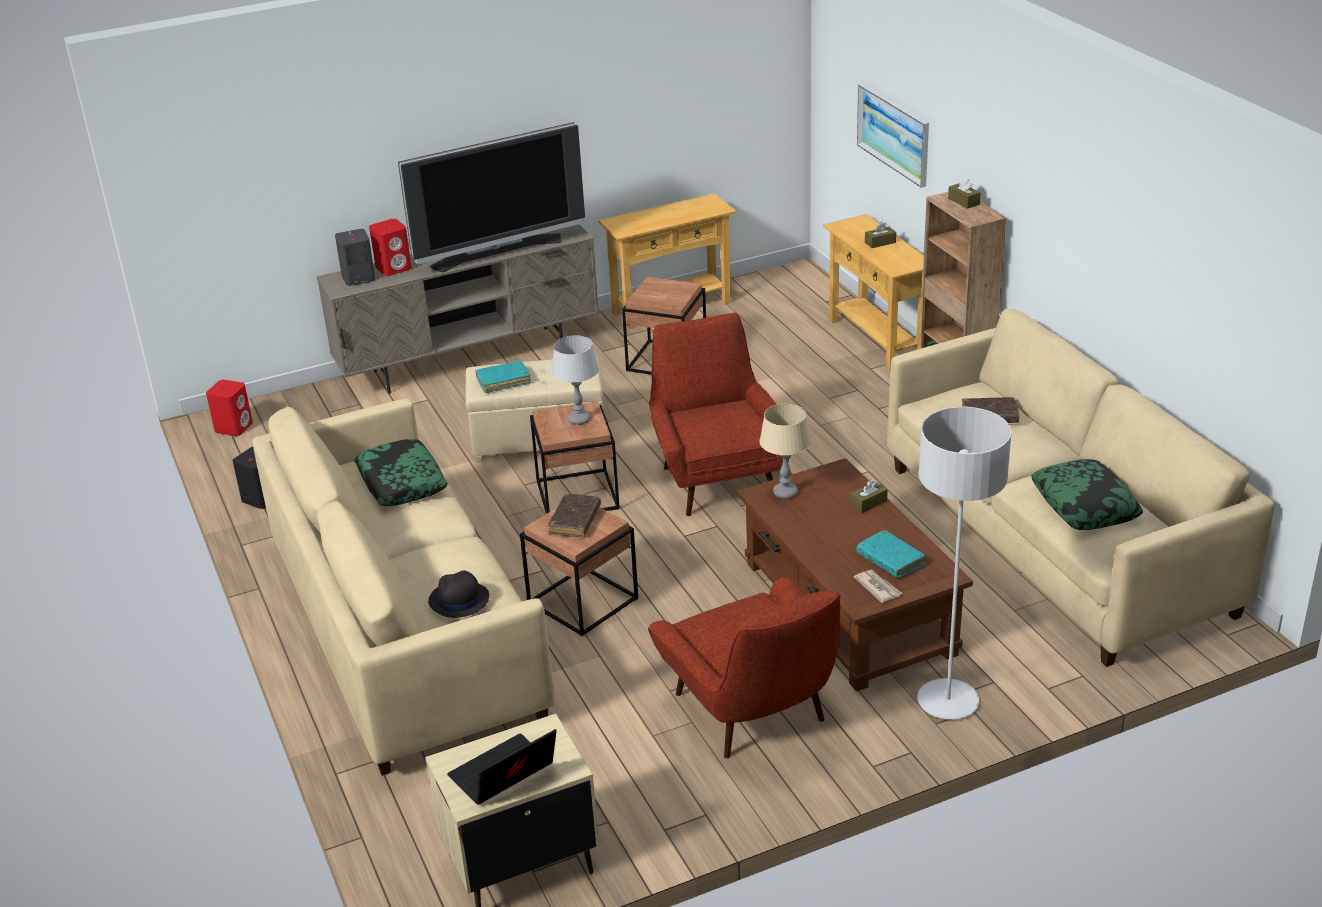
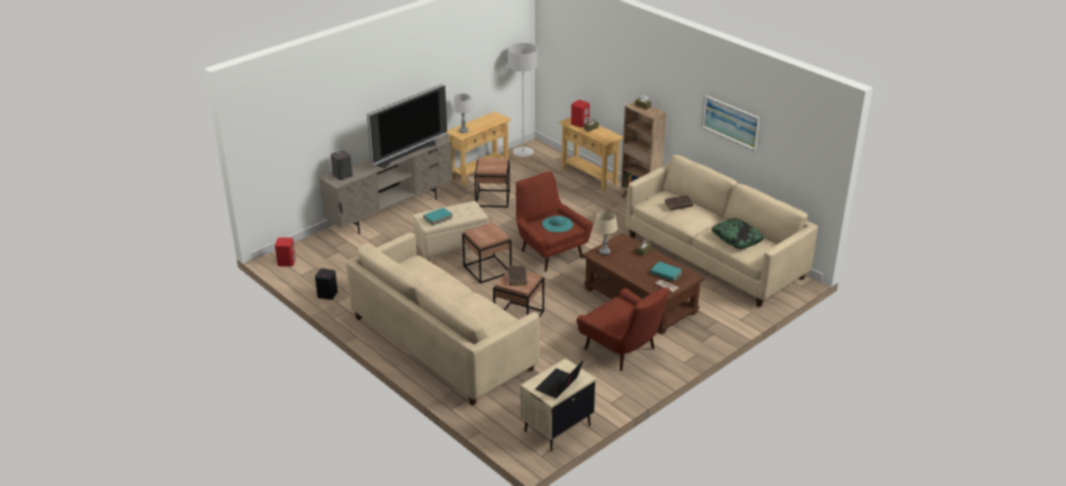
camera: 20 degrees left, 0 degrees up
pillow [354,439,447,506] -> none
red speaker [369,219,412,276] -> red speaker moved to [571,100,590,128]
black hat [428,570,489,618] -> none
grey table lamp [551,335,599,425] -> grey table lamp moved to [453,94,473,133]
picture [857,84,929,188] -> picture moved to [701,95,760,151]
grey floor lamp [917,407,1012,719] -> grey floor lamp moved to [508,43,537,157]
none -> turquoise hat [542,216,573,232]

